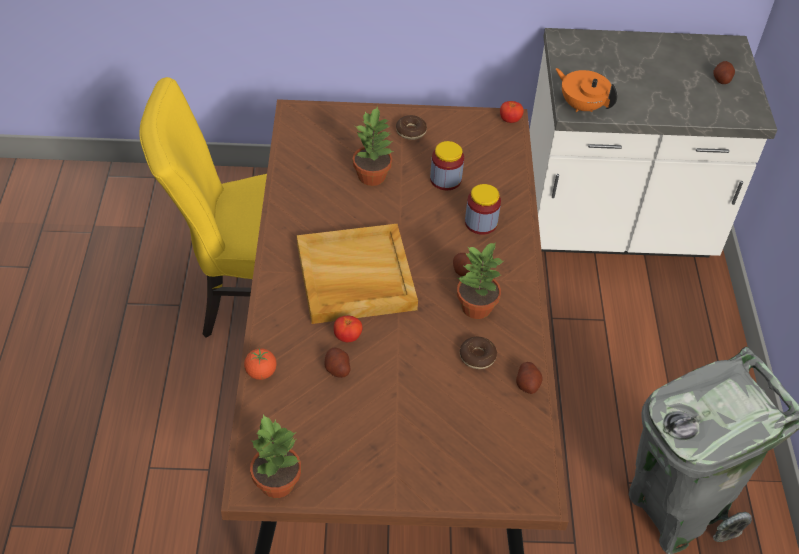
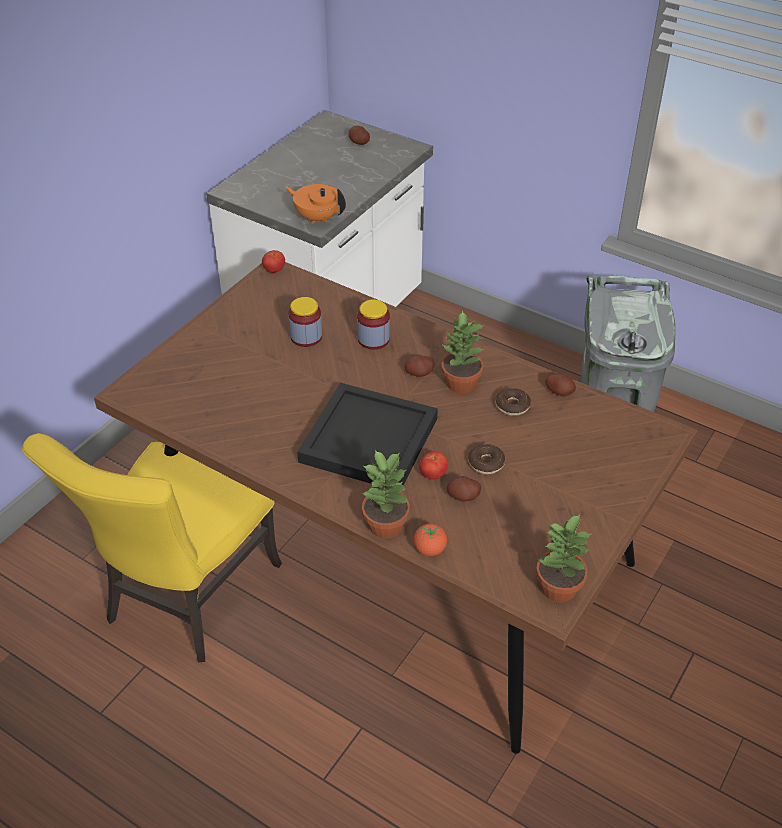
camera: 55 degrees left, 5 degrees down
beige tray [297,224,418,324] -> black tray [297,383,438,485]
potted plant [353,106,394,186] -> potted plant moved to [361,450,410,538]
donut [396,115,427,140] -> donut moved to [468,444,505,475]
orange teapot [555,68,617,112] -> orange teapot turned 45 degrees clockwise [285,184,346,224]

